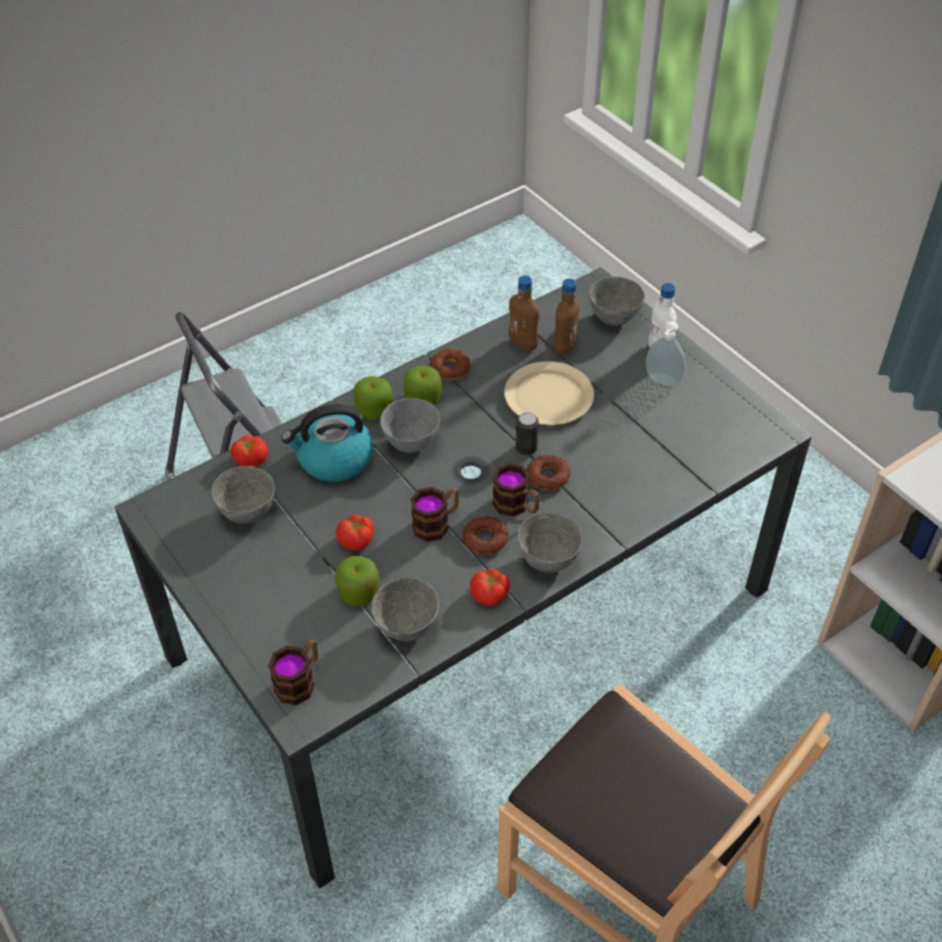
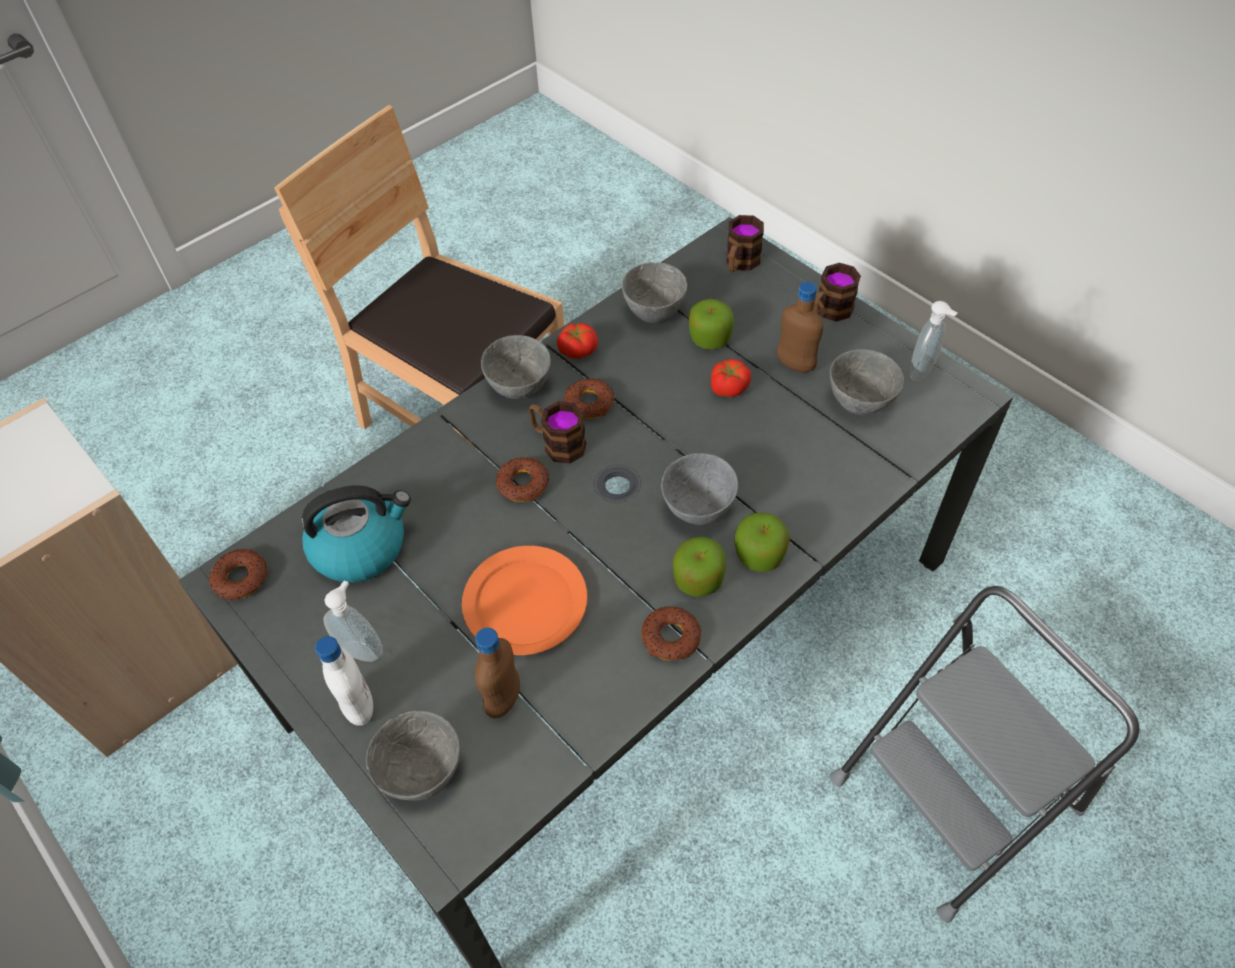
camera: 175 degrees right, 5 degrees up
tomato [231,435,268,466] -> none
kettle [281,404,373,482] -> kettle moved to [302,485,411,582]
mug [411,487,459,542] -> mug moved to [814,263,861,322]
beige plate [504,361,594,425] -> orange plate [462,546,587,655]
brown bottle [508,276,540,351] -> brown bottle moved to [777,282,824,373]
can [516,412,539,455] -> none
none -> donut [209,549,267,600]
none -> soap dispenser [910,301,958,381]

